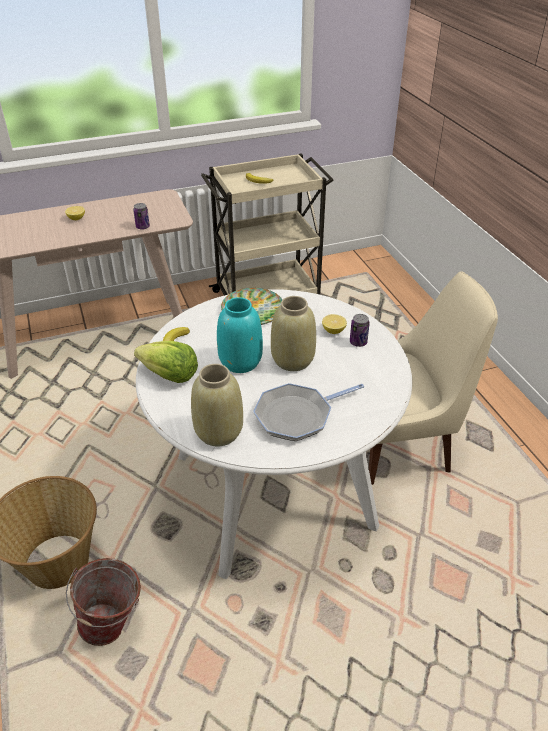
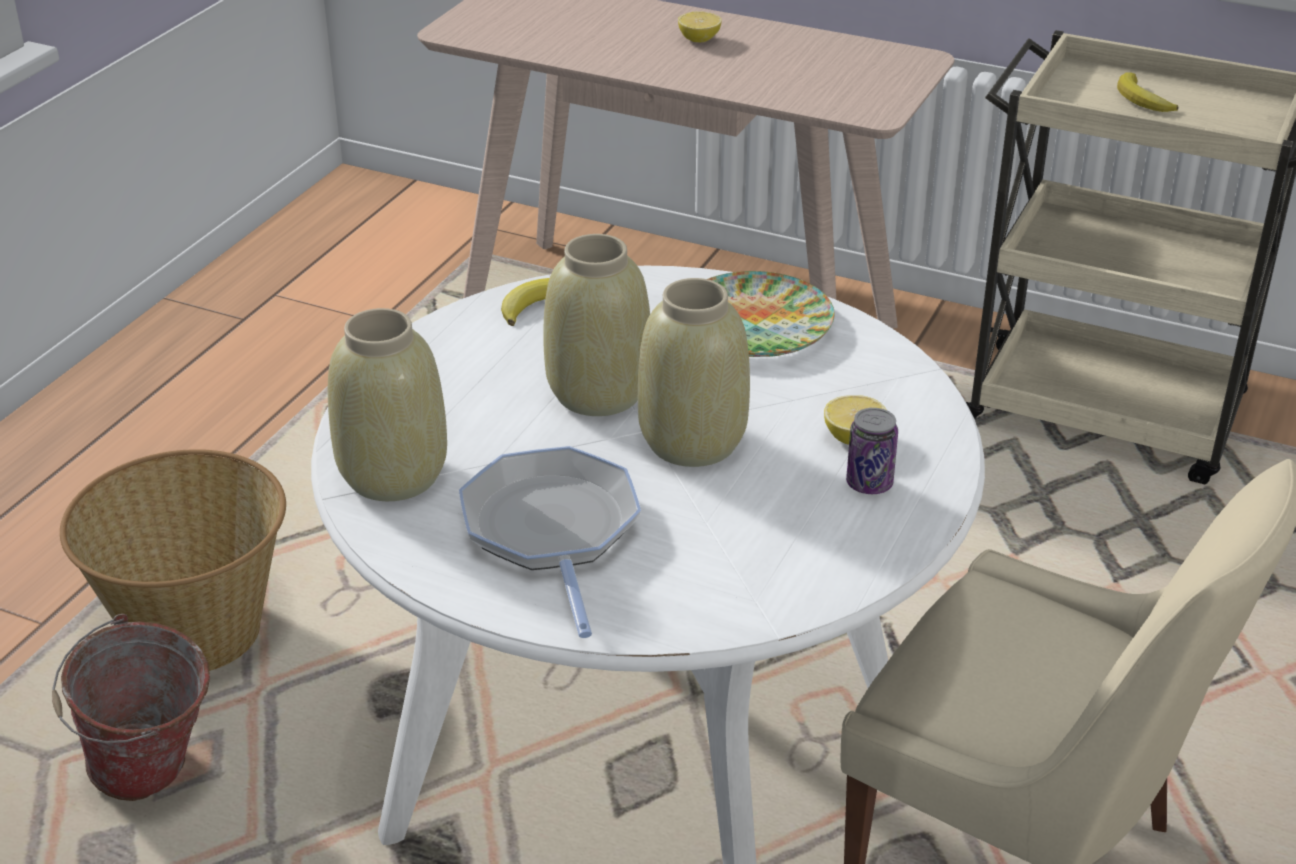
camera: 45 degrees right, 5 degrees down
can [133,203,150,230] -> none
lettuce [134,341,198,383] -> none
turquoise vase [217,297,263,373] -> beige vase [543,234,650,416]
frying pan [253,383,364,441] -> frying pan turned 60 degrees clockwise [459,446,641,638]

